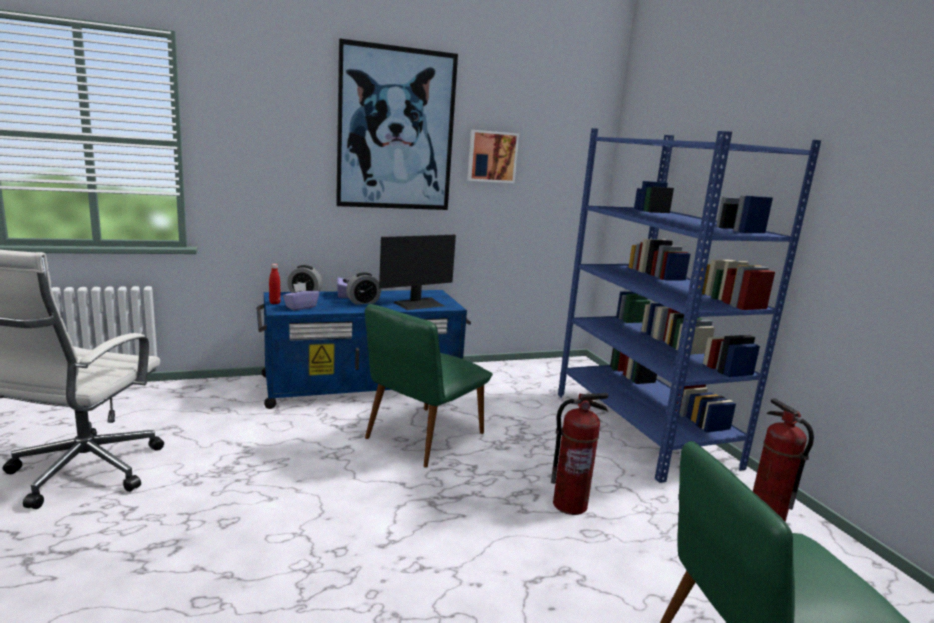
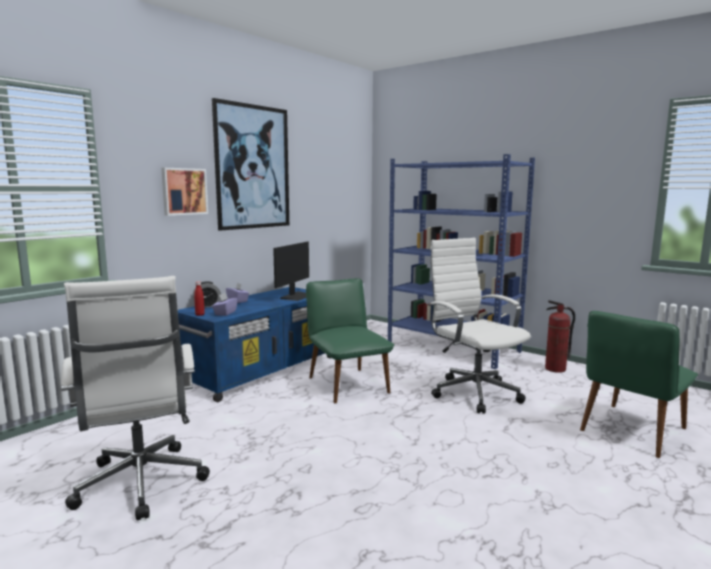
camera: 30 degrees left, 5 degrees down
alarm clock [346,272,381,305] -> none
green chair [365,304,493,468] -> green chair turned 150 degrees clockwise [306,278,394,403]
picture [467,130,519,183] -> picture moved to [161,168,208,216]
fire extinguisher [551,393,609,515] -> white office chair [428,238,531,414]

